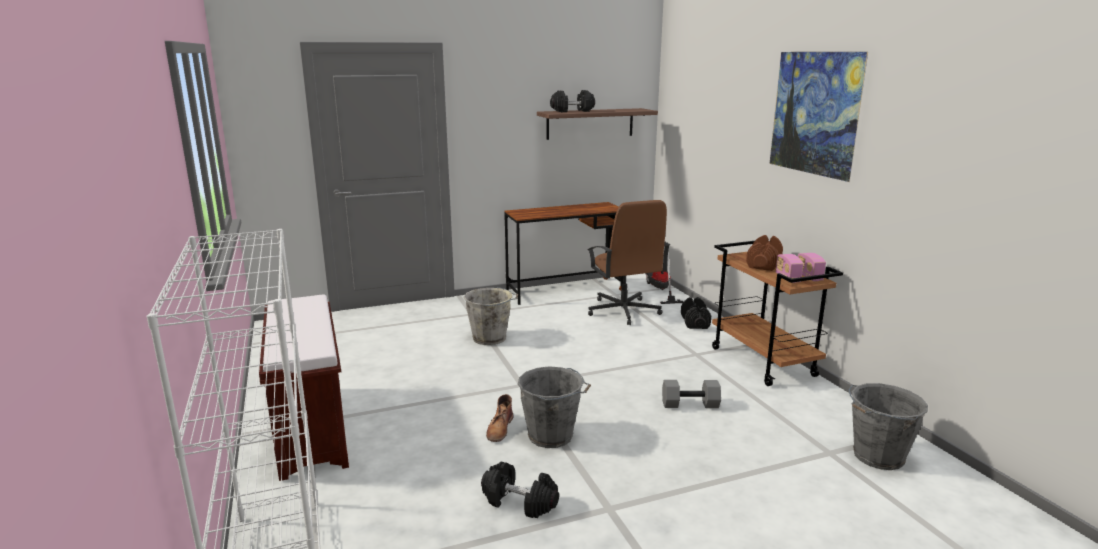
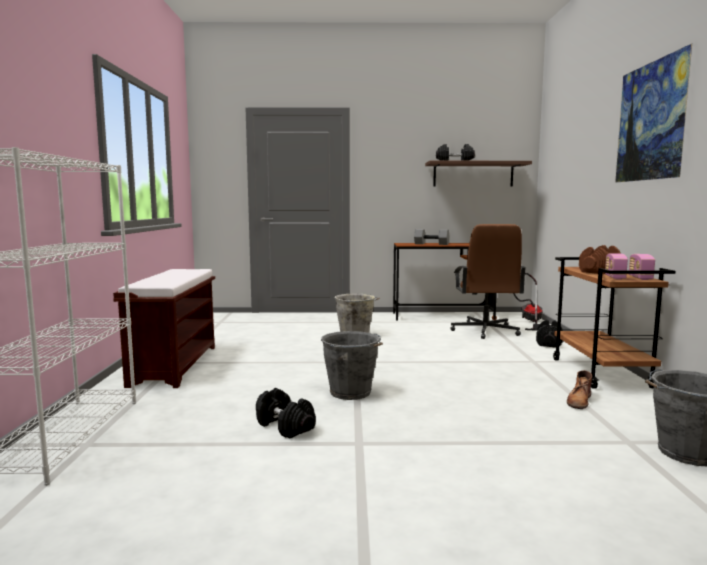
camera: 20 degrees right, 10 degrees down
brown boot [486,394,514,442] -> brown boot moved to [567,370,592,409]
grey dumbbell [662,380,721,408] -> grey dumbbell moved to [414,229,449,245]

